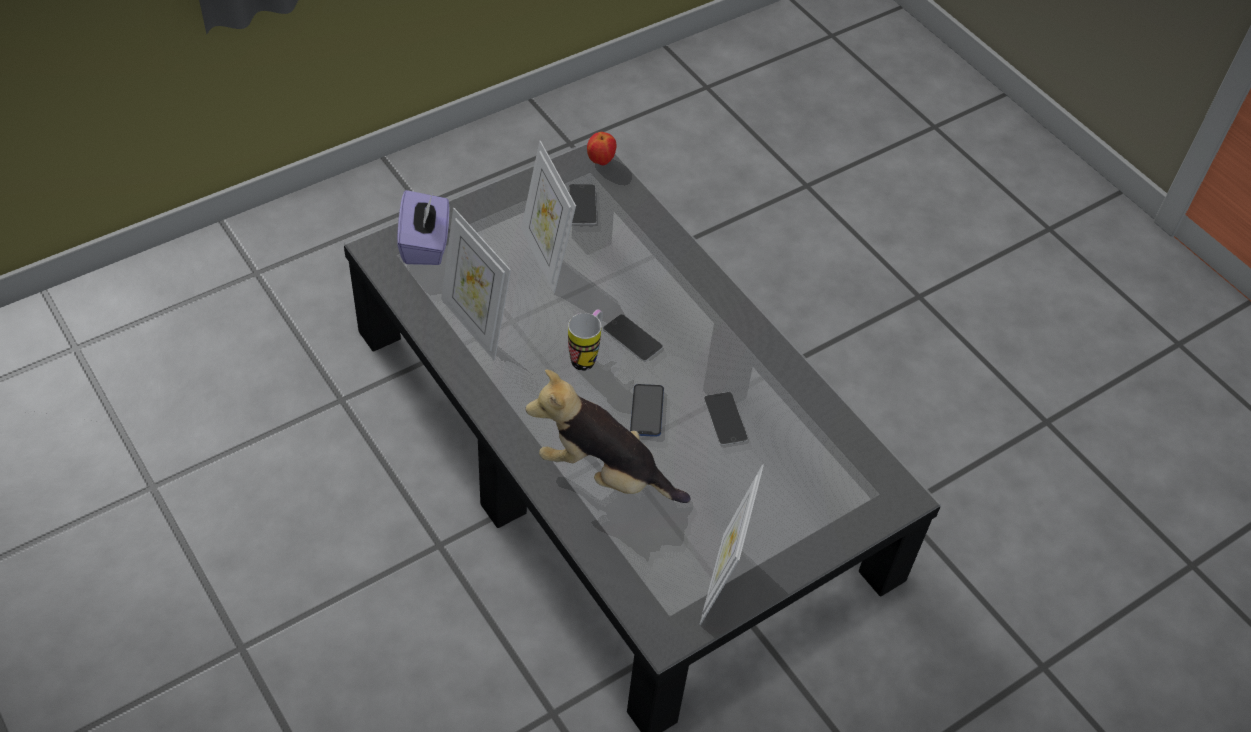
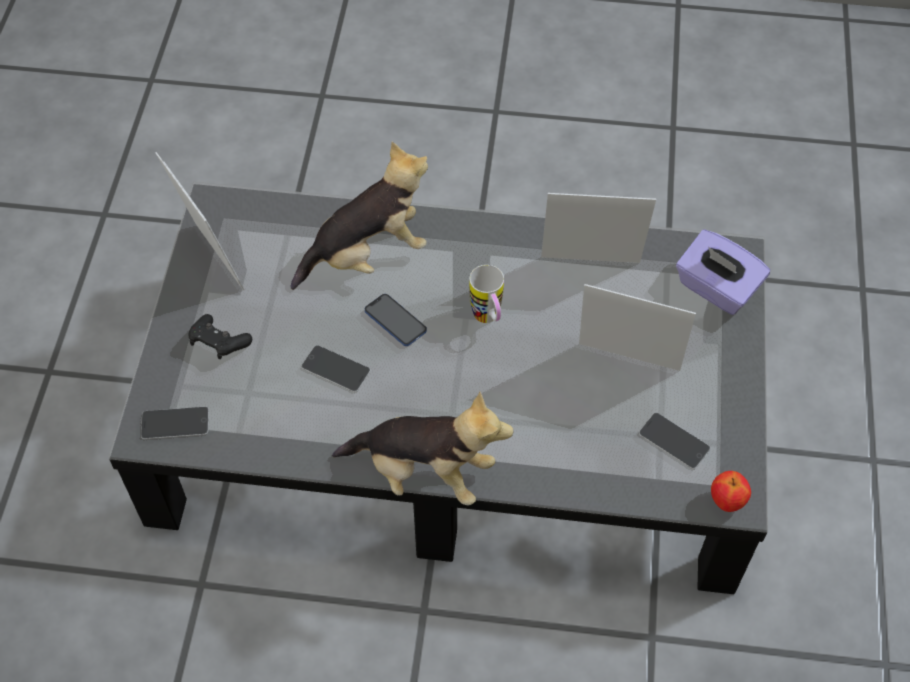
camera: 135 degrees right, 5 degrees up
phone [603,314,663,362] -> phone moved to [141,407,209,439]
none -> black game controller [188,314,252,359]
none -> plush toy [332,392,514,506]

